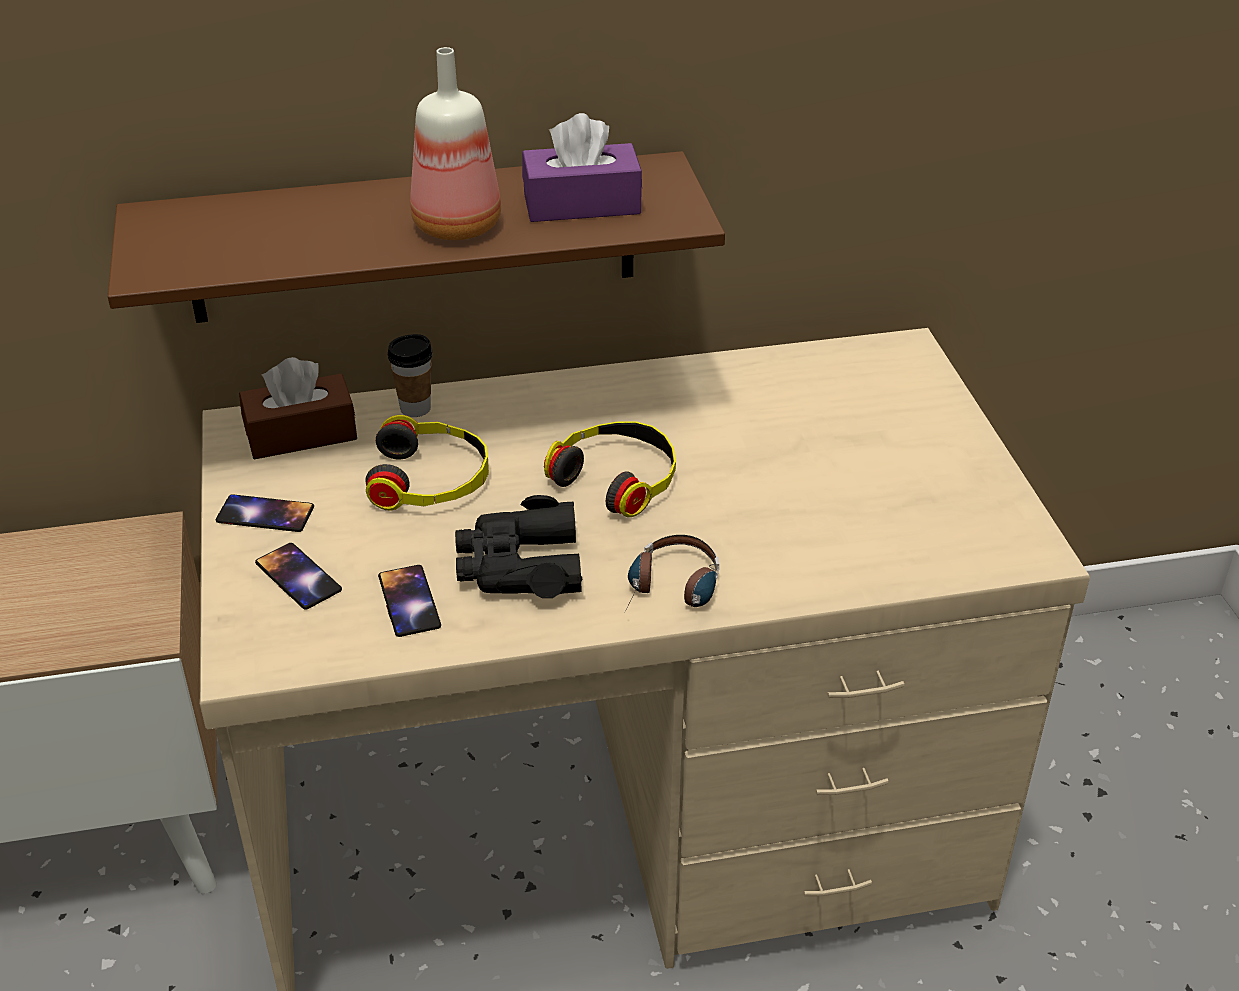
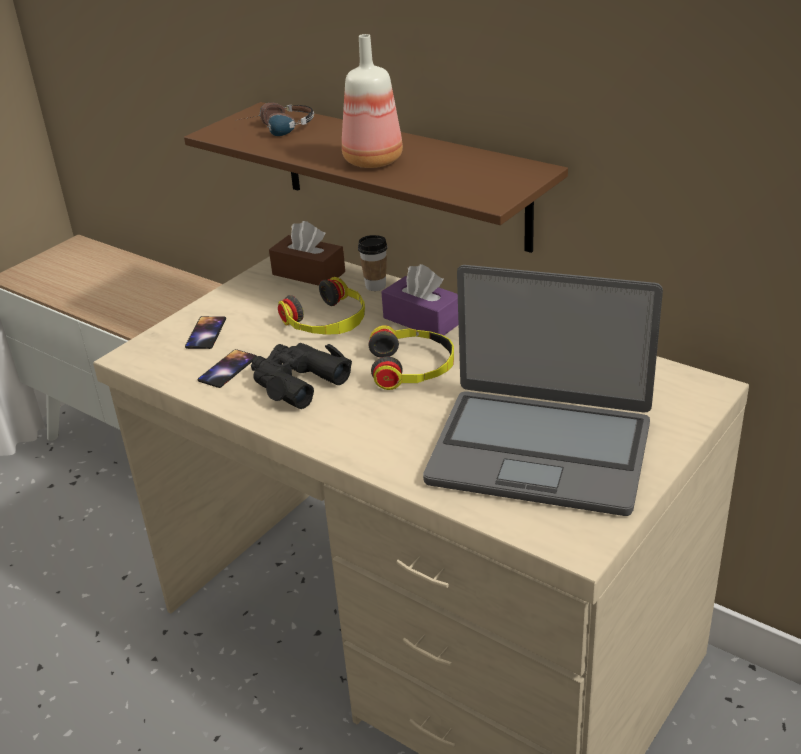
camera: 50 degrees right, 5 degrees down
phone [216,494,314,532] -> none
purple tissue box [522,113,642,222] -> purple tissue box moved to [381,264,459,336]
headphones [625,535,719,612] -> headphones moved to [239,102,314,136]
none -> laptop [423,265,663,516]

